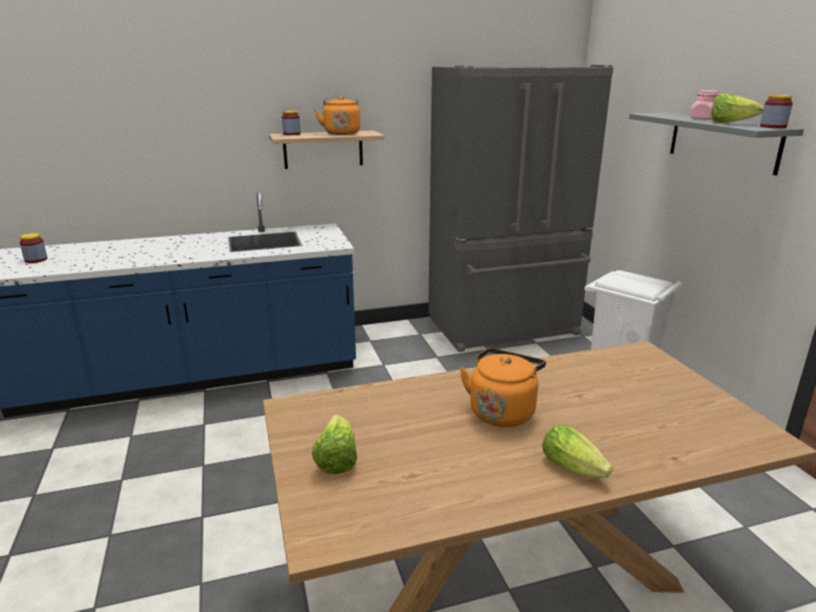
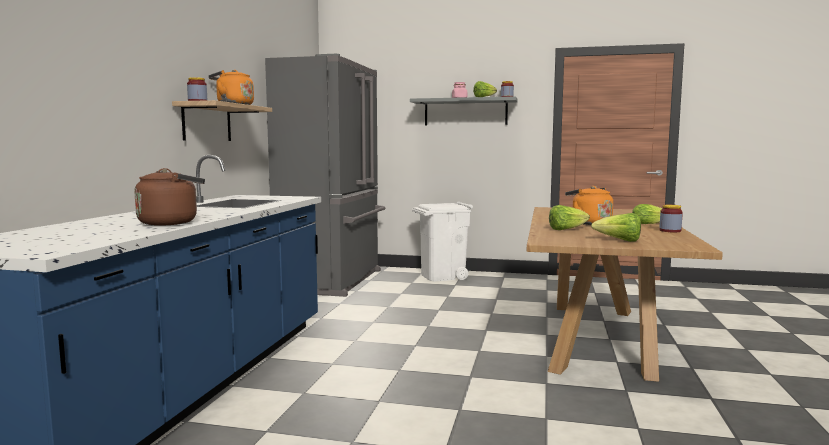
camera: 60 degrees left, 15 degrees down
jar [20,233,47,263] -> jar moved to [659,205,683,232]
none -> brown kettle [135,168,205,226]
none -> lettuce [549,205,590,230]

